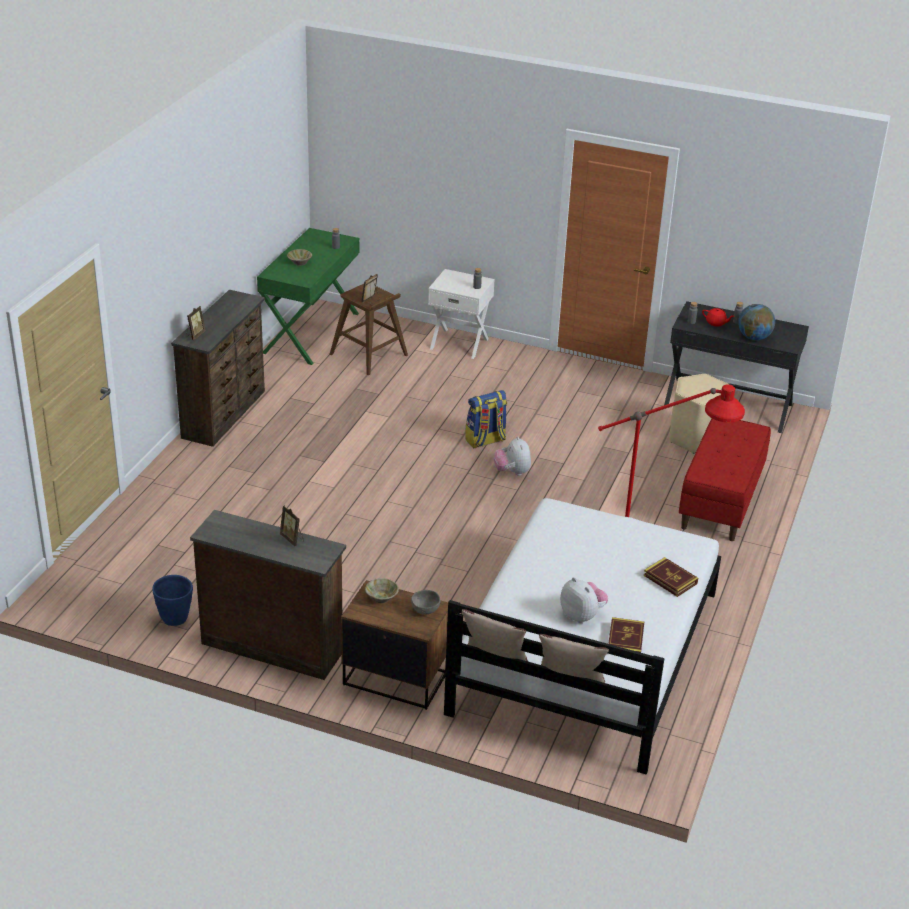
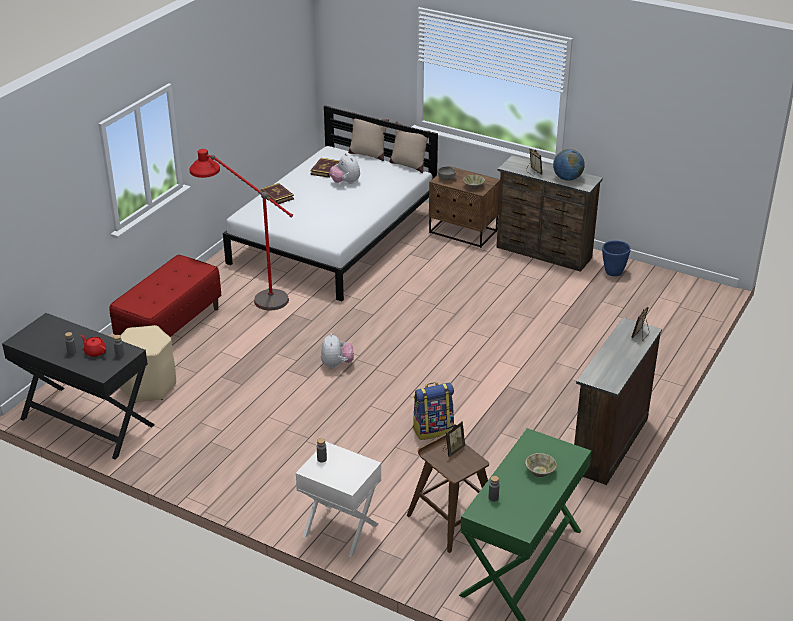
camera: 170 degrees left, 0 degrees up
backpack [465,390,507,448] -> backpack moved to [413,382,454,440]
globe [738,304,775,340] -> globe moved to [553,149,585,181]

